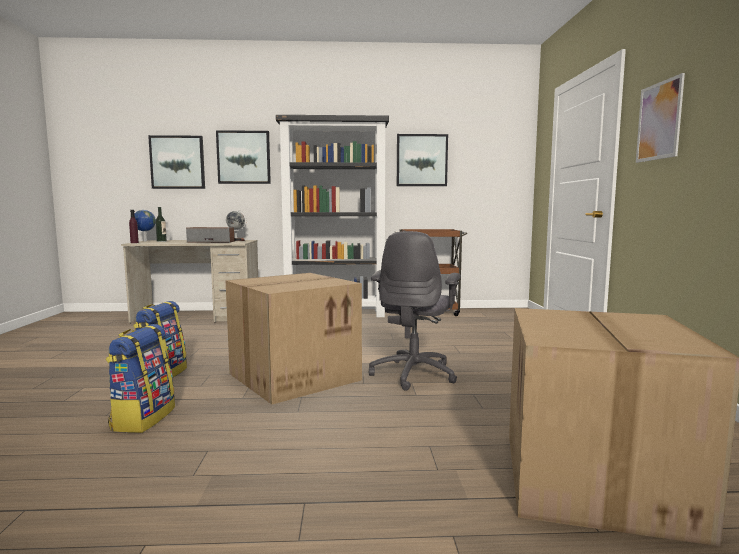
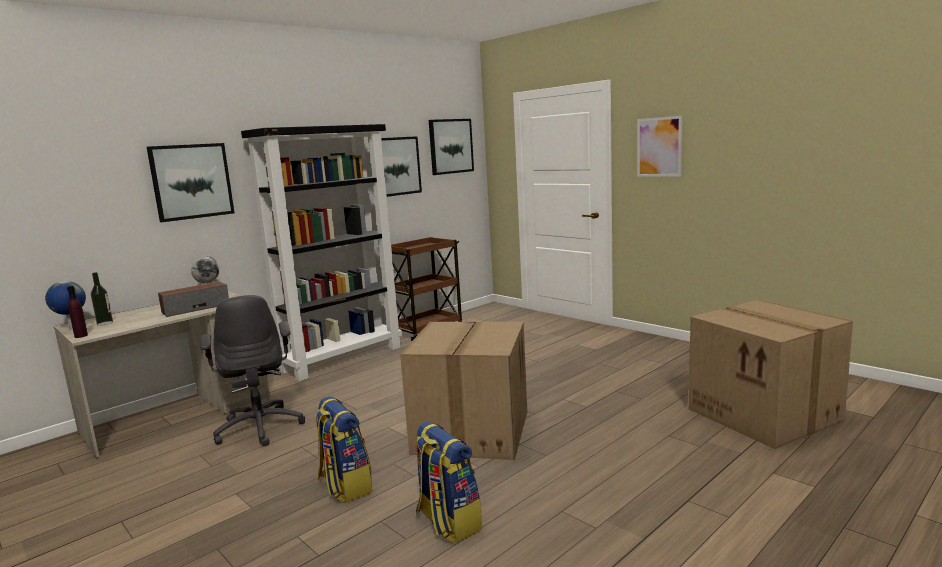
camera: 40 degrees left, 5 degrees up
picture [148,135,205,189] -> picture moved to [429,119,474,175]
grey office chair [369,231,461,391] -> grey office chair moved to [200,295,305,446]

